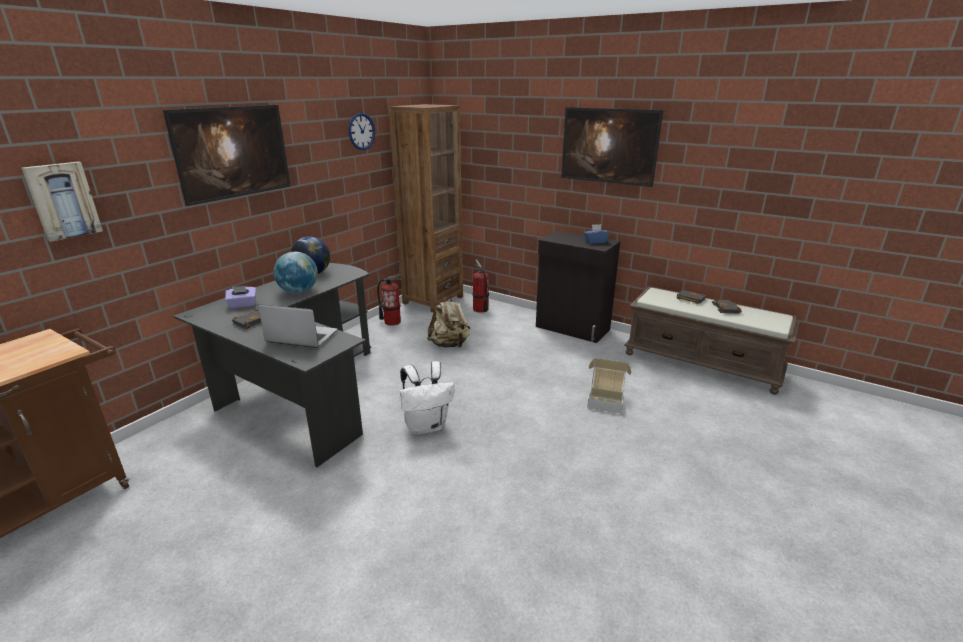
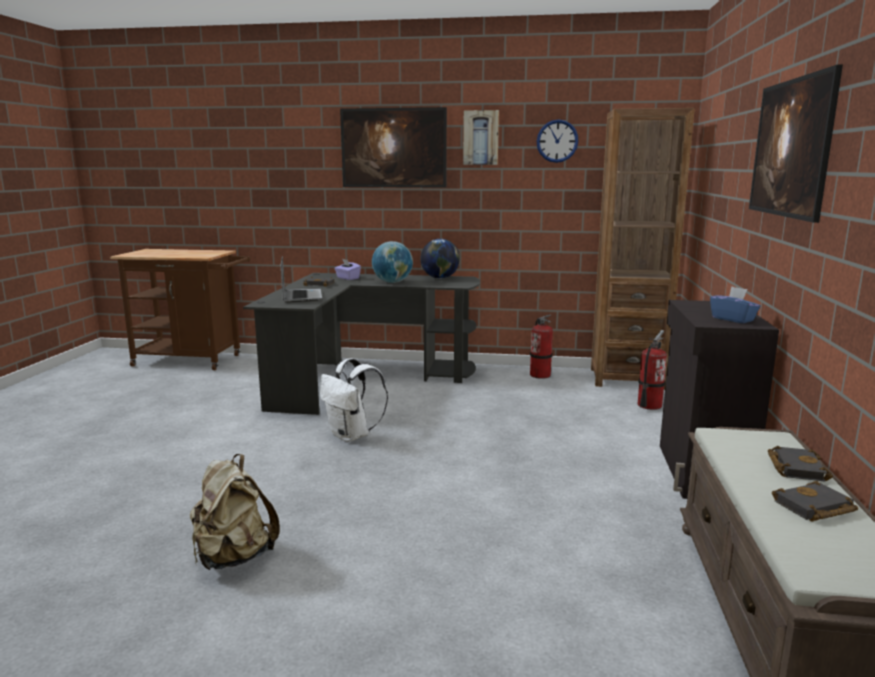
camera: 65 degrees right, 10 degrees down
picture [22,162,103,242] -> picture moved to [463,110,499,165]
beige backpack [427,295,470,348] -> beige backpack moved to [190,454,280,570]
cardboard box [587,358,631,413] -> none

